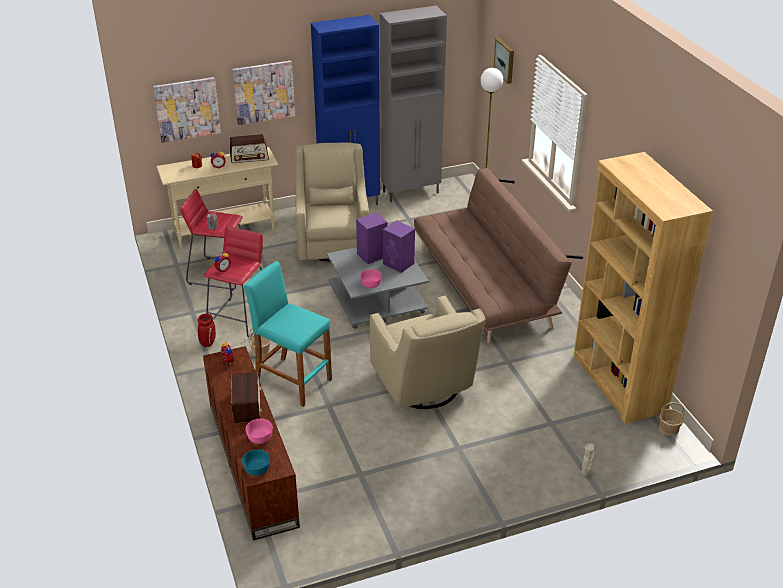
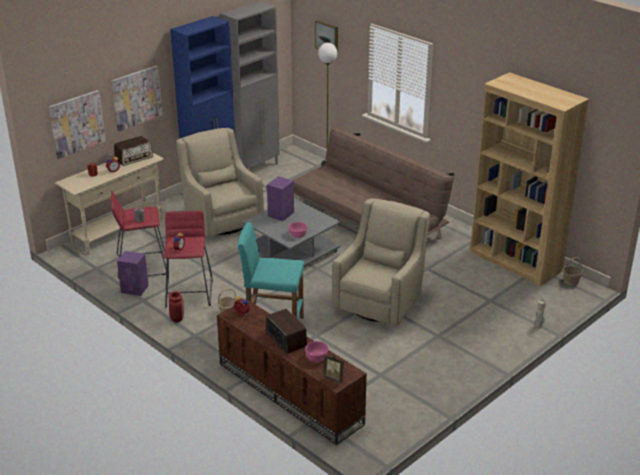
camera: 25 degrees left, 5 degrees down
turquoise bowl [242,449,270,476] -> picture frame [323,355,344,384]
beige armchair [370,295,485,409] -> beige armchair turned 105 degrees counterclockwise [332,198,430,326]
purple speaker [383,220,415,273] -> purple speaker moved to [117,251,149,296]

